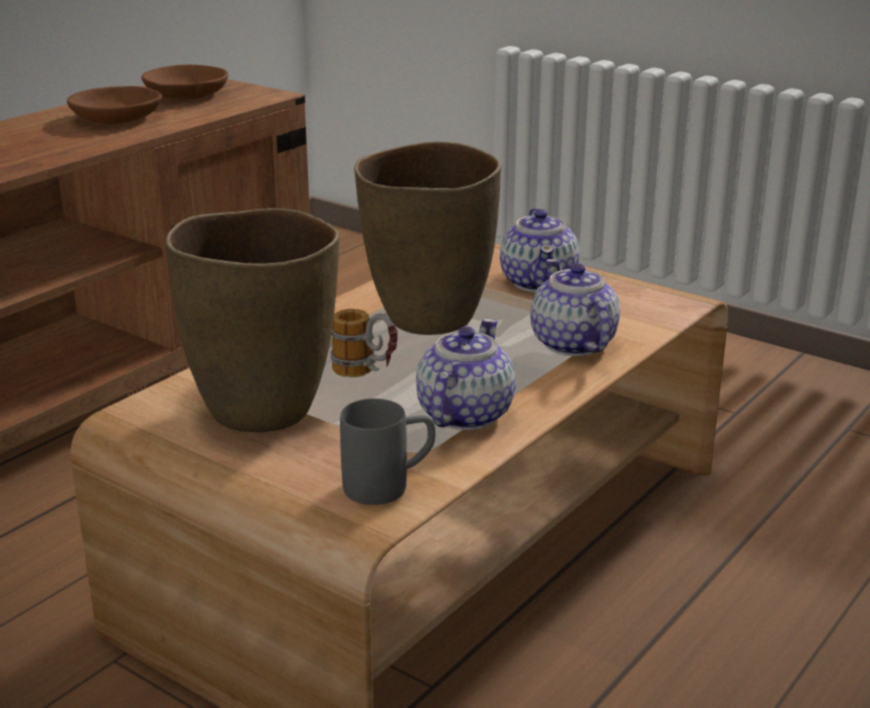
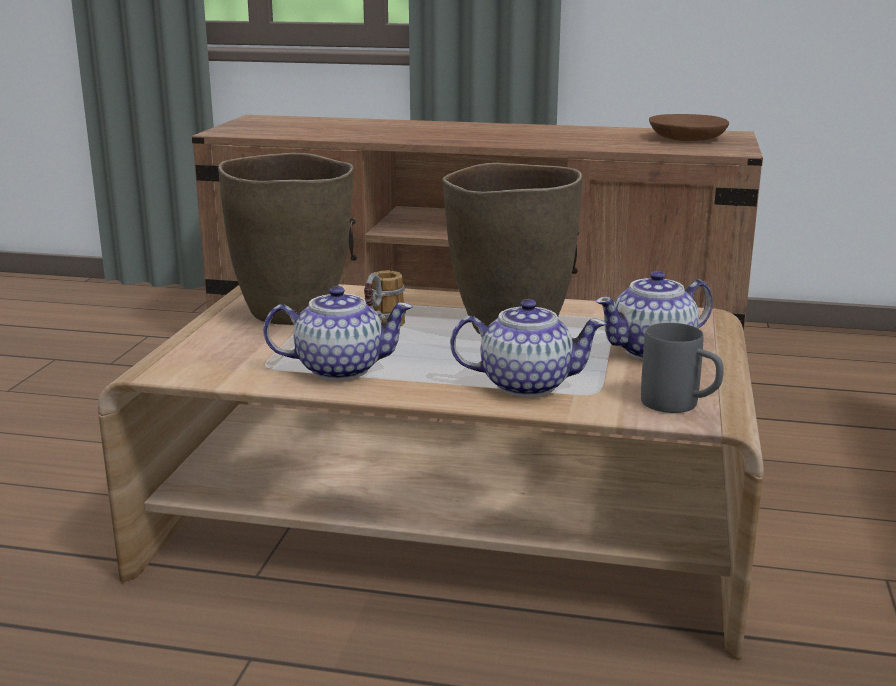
camera: 65 degrees right, 5 degrees down
brown bowl [67,86,162,124] -> none
grey mug [340,399,436,505] -> grey mug moved to [641,323,724,413]
teapot [530,259,620,356] -> teapot turned 45 degrees clockwise [450,299,607,397]

